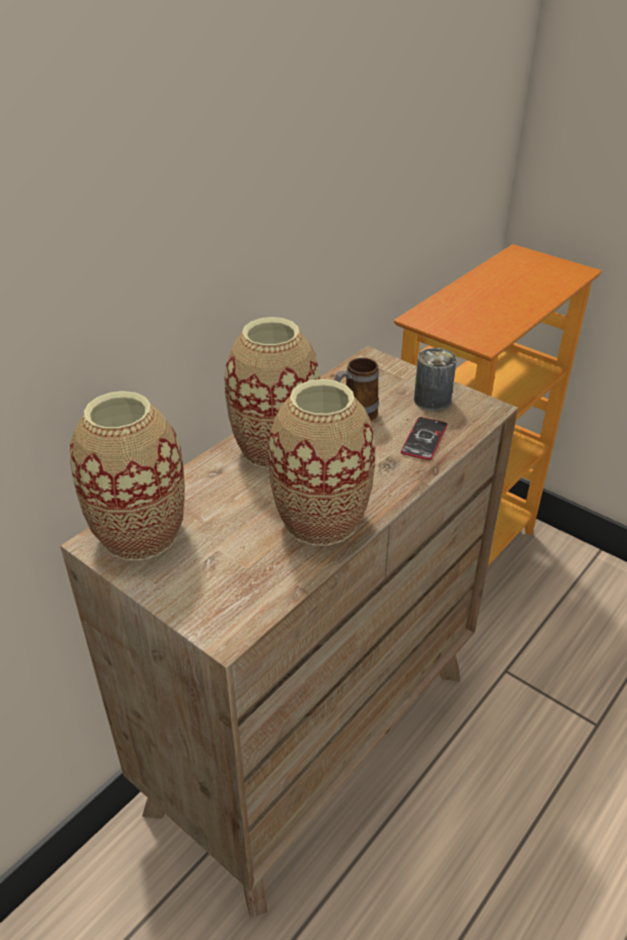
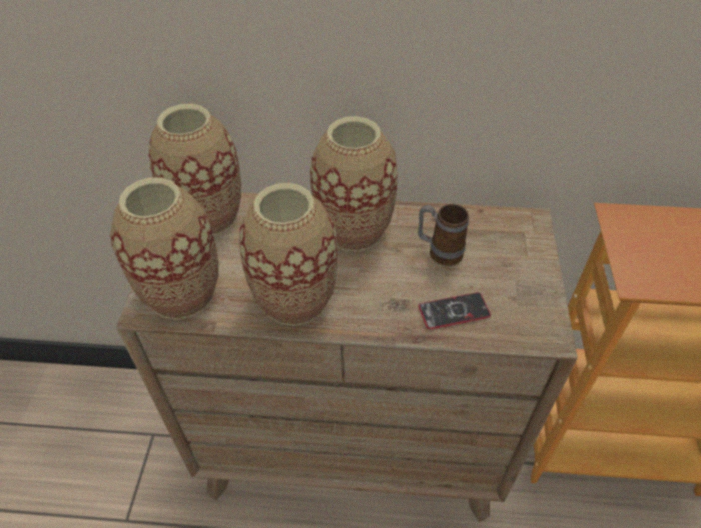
camera: 55 degrees right, 10 degrees up
can [414,348,457,411] -> none
none -> vase [110,177,219,320]

